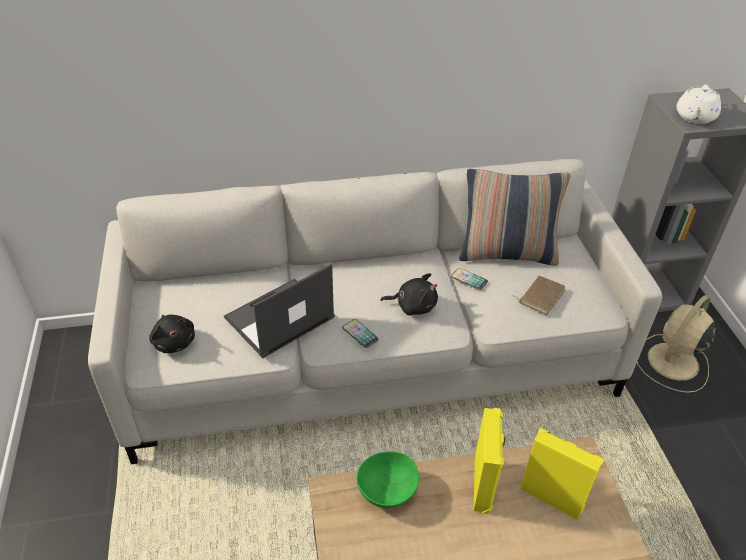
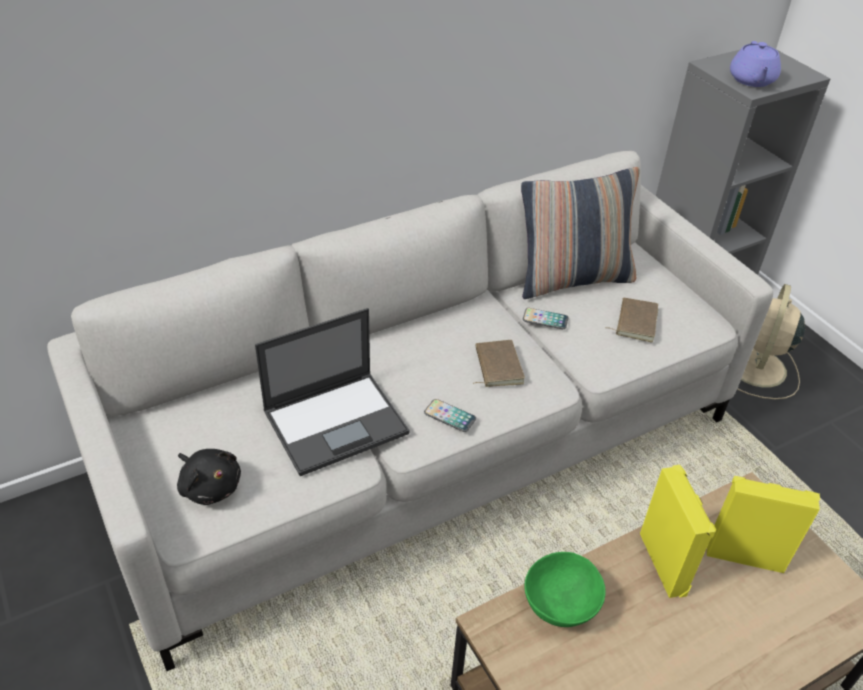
camera: 20 degrees left, 0 degrees up
laptop [224,264,335,358] -> laptop turned 150 degrees counterclockwise [255,308,410,476]
black plush toy [381,273,438,316] -> brown book [473,340,525,387]
white teapot [676,84,721,124] -> purple teapot [730,41,781,87]

